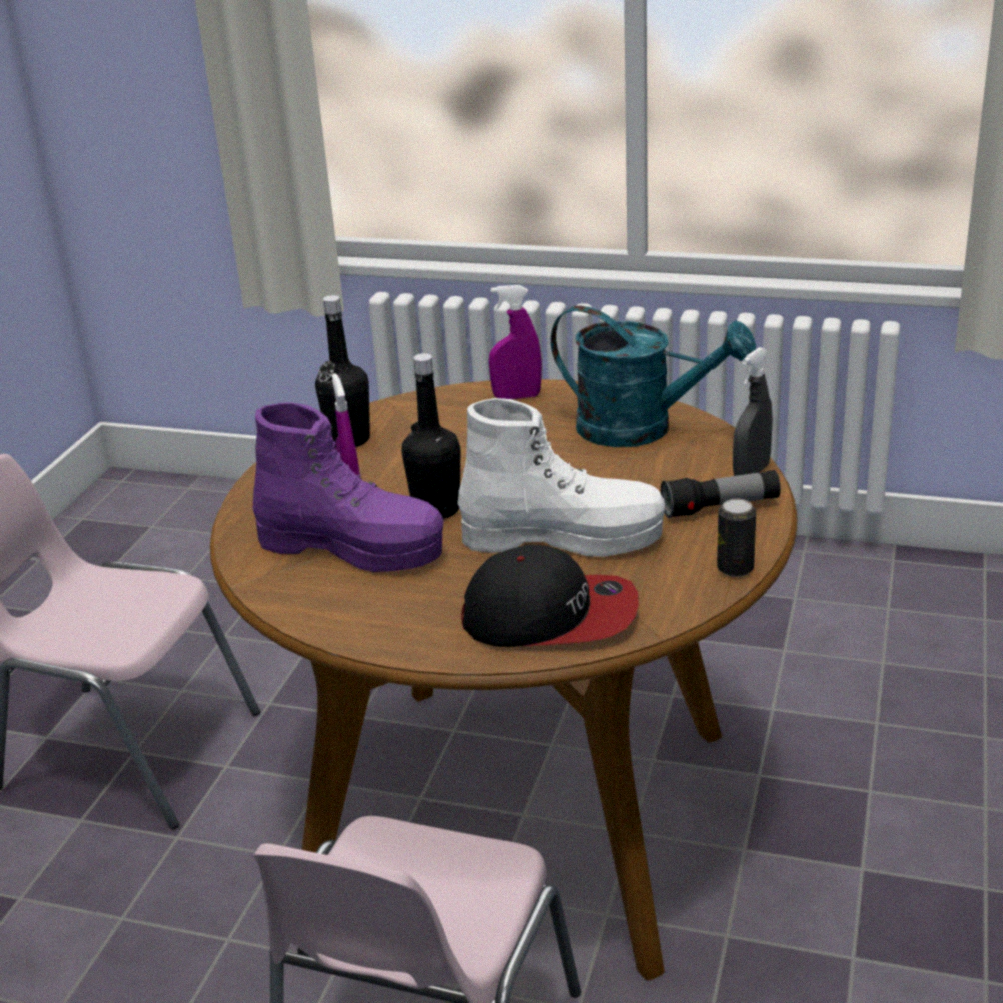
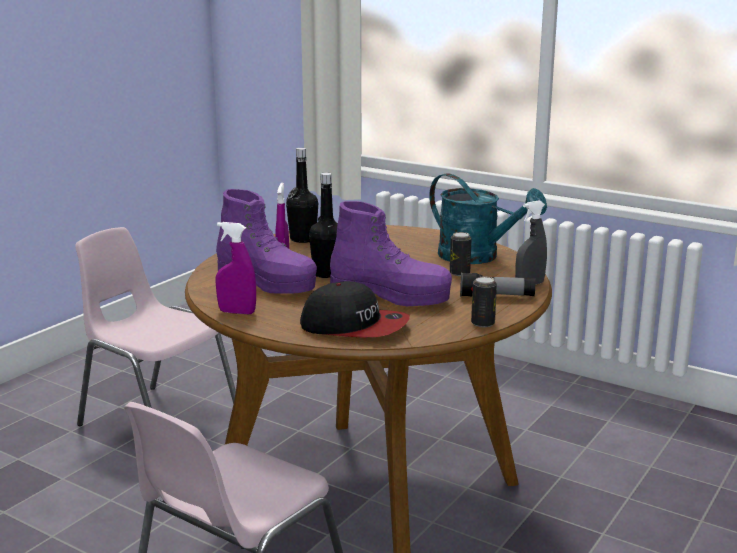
camera: 15 degrees right, 10 degrees down
white boot [457,398,665,557] -> purple boot [330,201,452,306]
purple spray bottle [489,285,542,399] -> purple spray bottle moved to [215,222,256,314]
none -> can [450,232,472,276]

